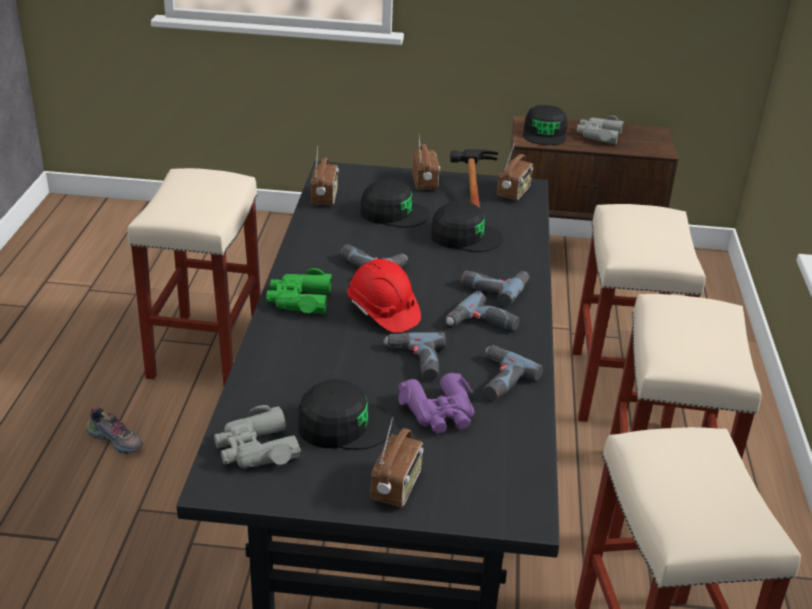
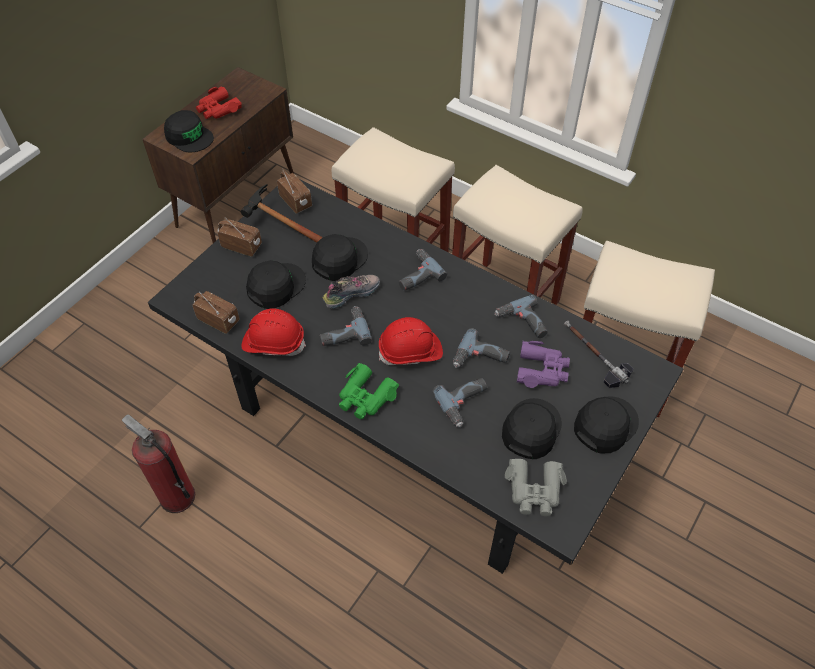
camera: 60 degrees left, 20 degrees up
shoe [86,408,143,454] -> shoe moved to [323,275,380,309]
beige stool [128,168,261,385] -> fire extinguisher [121,414,195,513]
radio [370,417,423,507] -> black cap [574,396,639,454]
power drill [446,291,520,331] -> power drill moved to [432,378,487,428]
grey binoculars [577,115,624,144] -> red binoculars [196,86,242,119]
none -> red hard hat [242,308,306,356]
none -> hammer [564,321,633,388]

